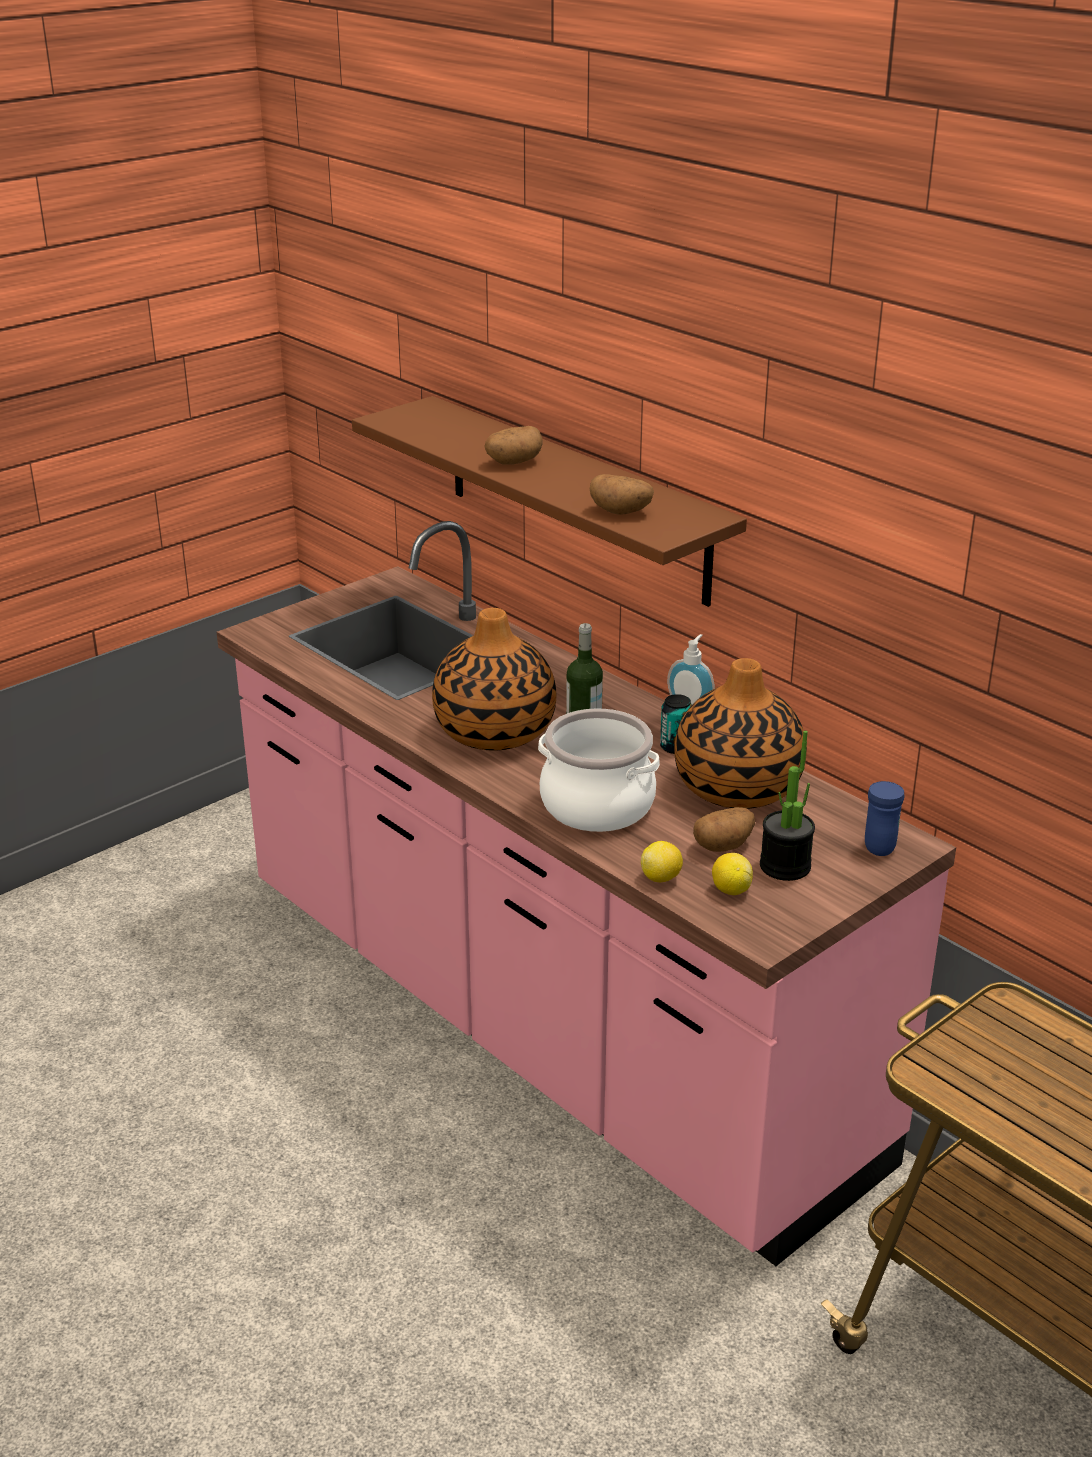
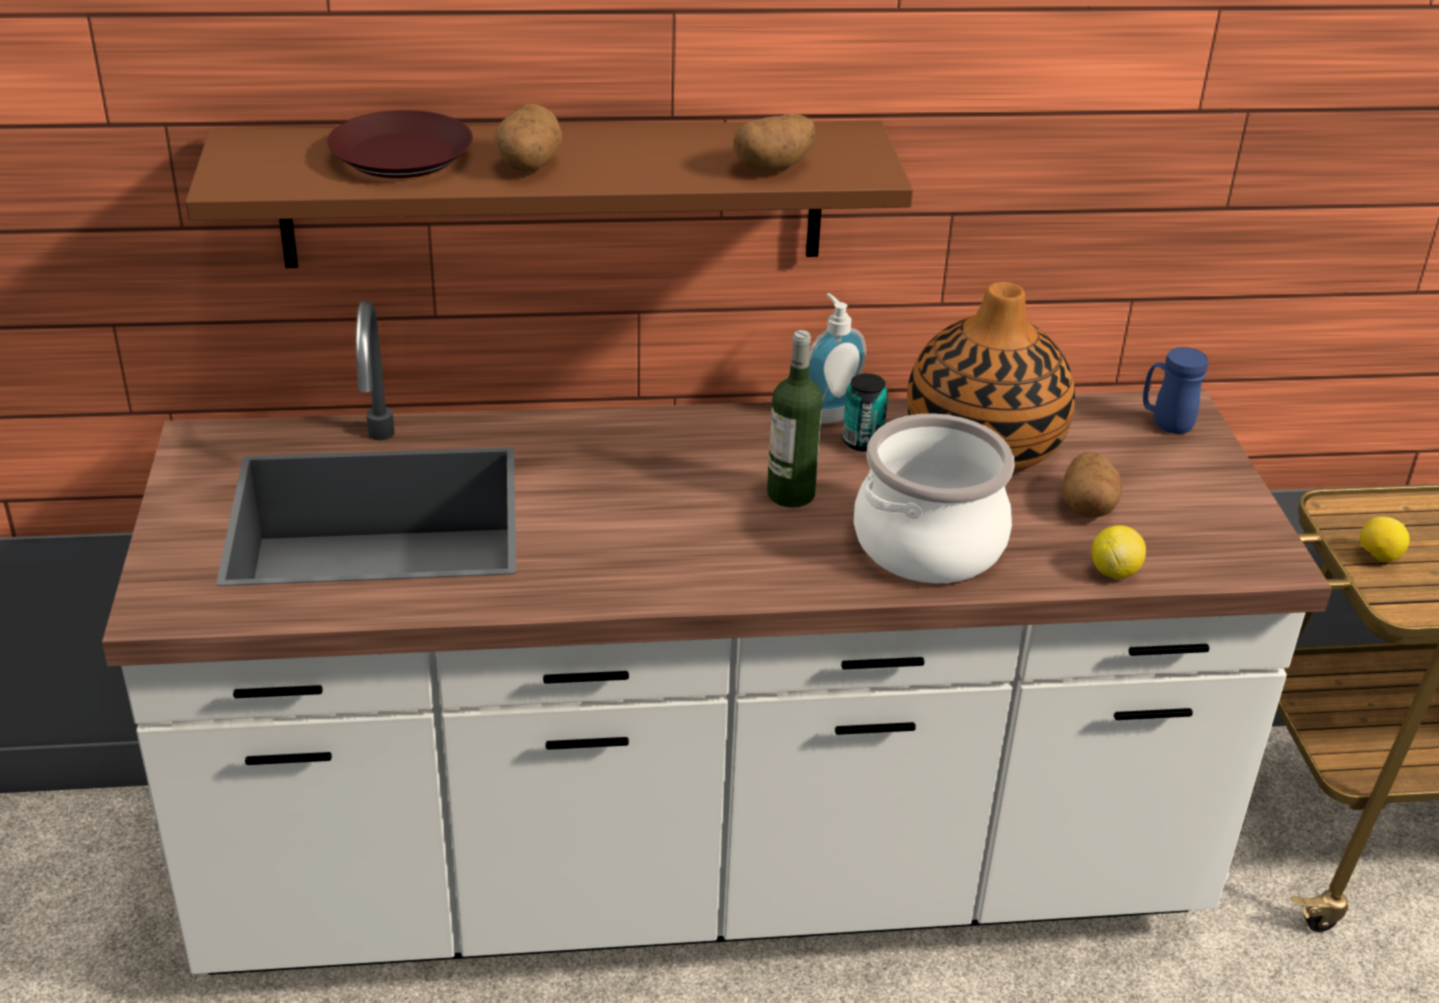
camera: 55 degrees left, 5 degrees up
pink counter [217,521,956,1266] -> white counter [102,301,1332,975]
vase [432,608,556,751] -> none
lemon [712,853,753,895] -> lemon moved to [1359,516,1410,562]
potted plant [760,731,815,881] -> none
none -> brown plate [327,110,473,178]

